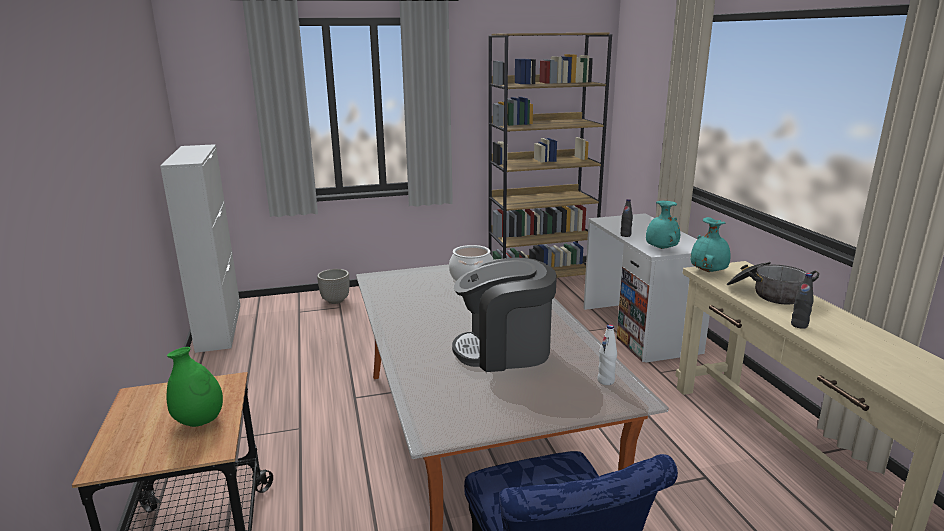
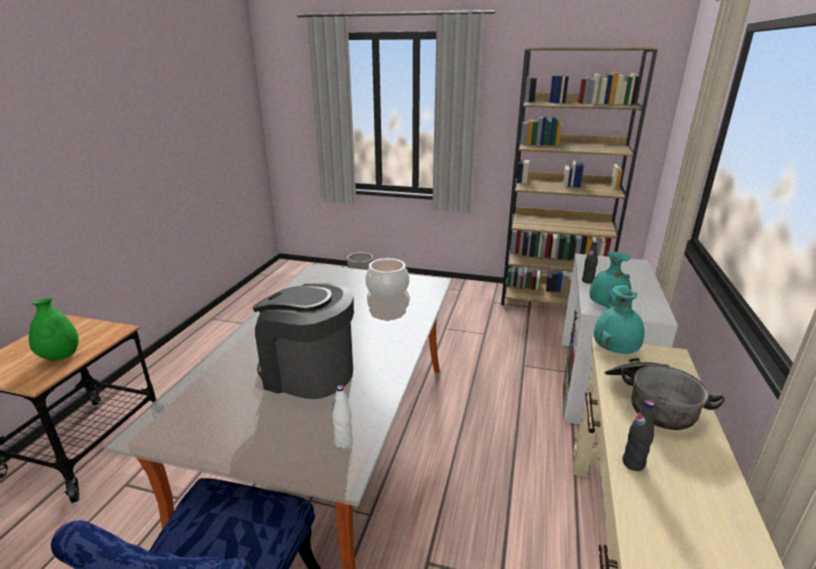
camera: 30 degrees right, 5 degrees up
white cabinet [160,144,240,353] -> none

